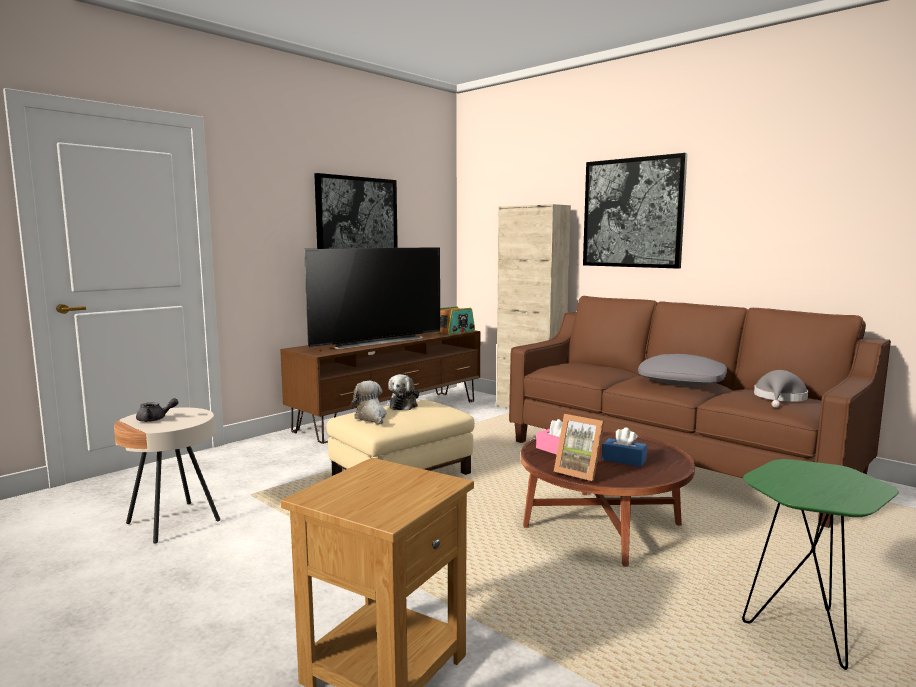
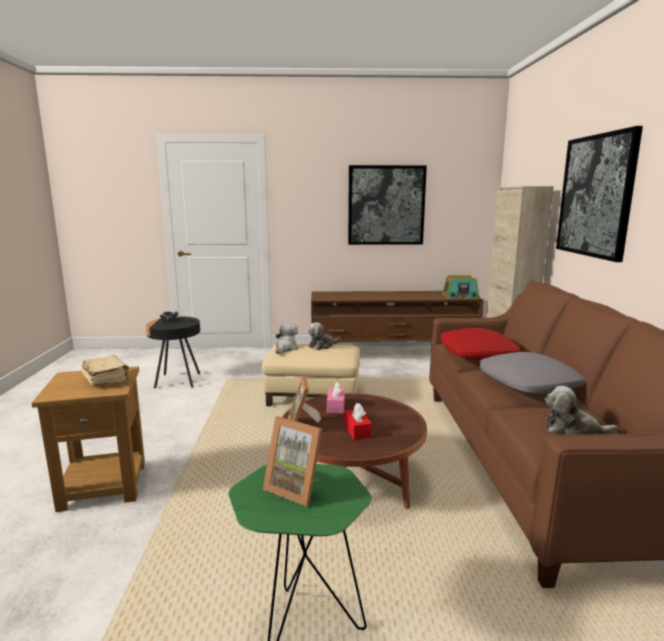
camera: 45 degrees right, 5 degrees up
beige side table [114,408,220,544] -> black side table [146,317,200,388]
television [304,247,440,349] -> none
blue tissue box [602,428,647,467] -> red tissue box [344,403,372,440]
grey hat [754,370,808,408] -> plush toy [545,386,618,435]
none -> beige book [81,355,129,387]
none -> picture frame [263,416,322,506]
none -> red pillow [440,328,520,360]

